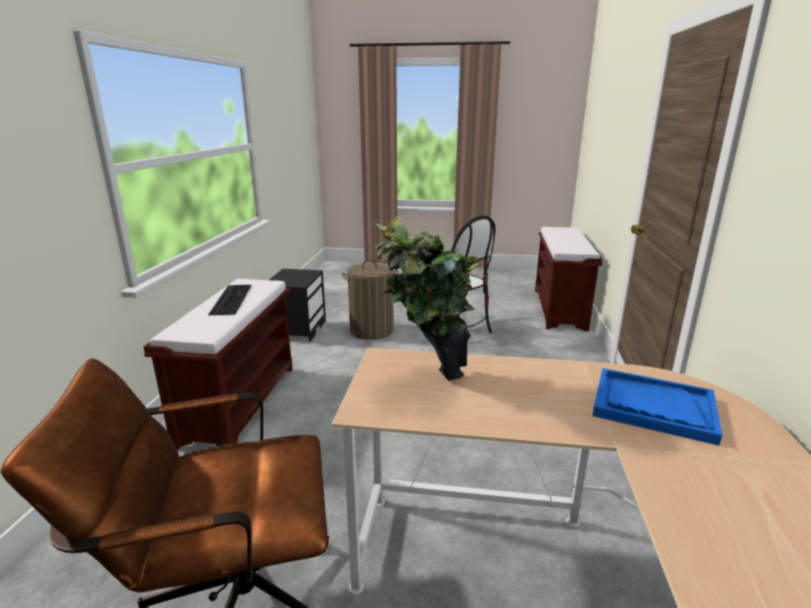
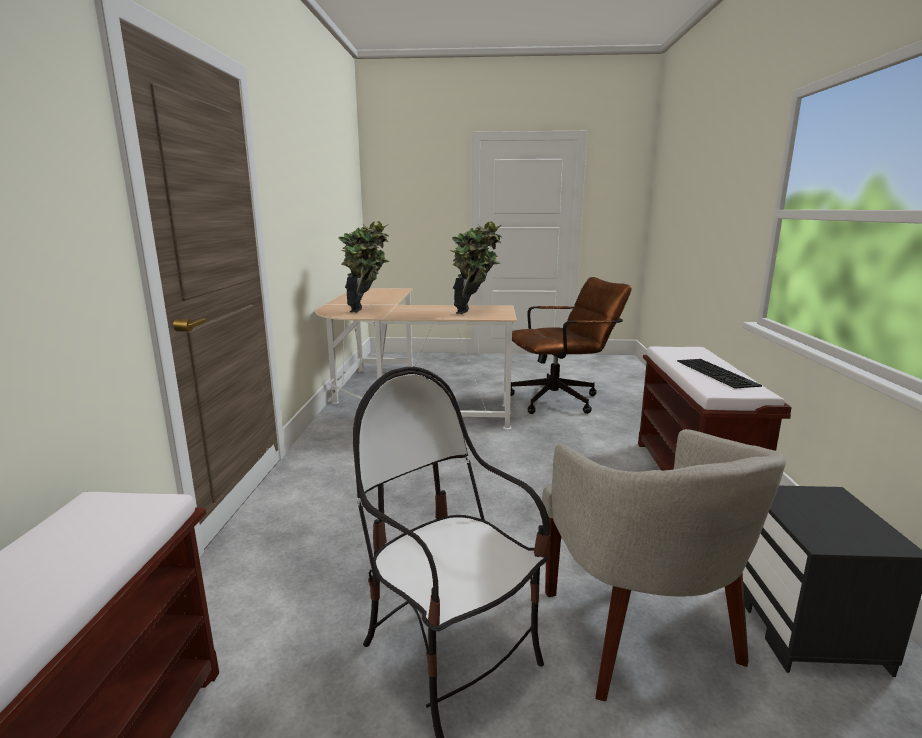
camera: 175 degrees right, 5 degrees down
laundry basket [342,259,399,340] -> beige armchair [542,429,786,701]
blue tray [593,368,722,446] -> potted plant [339,221,389,313]

